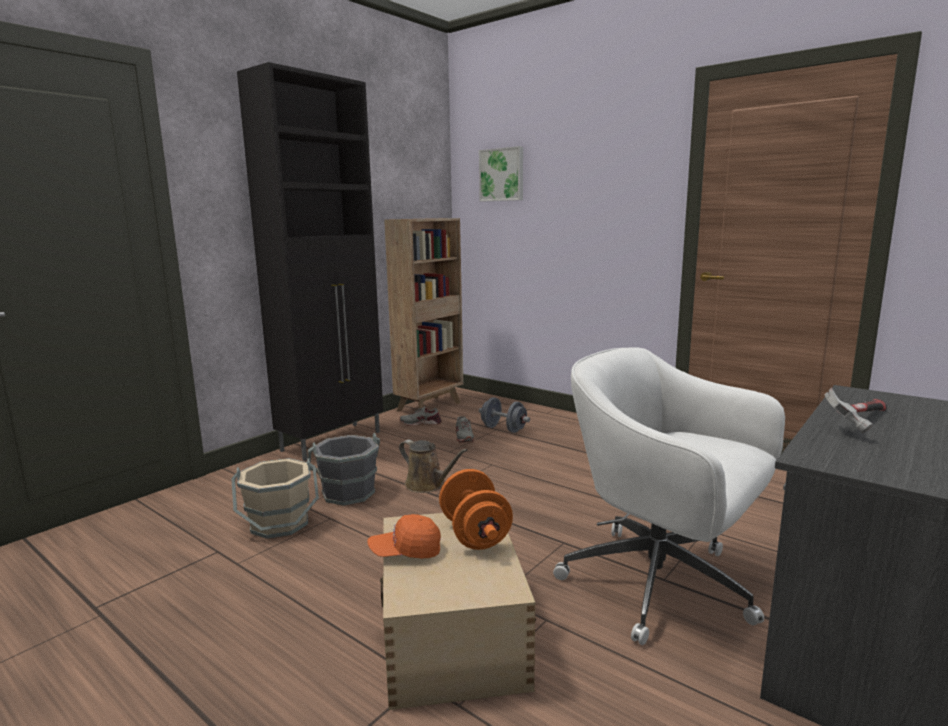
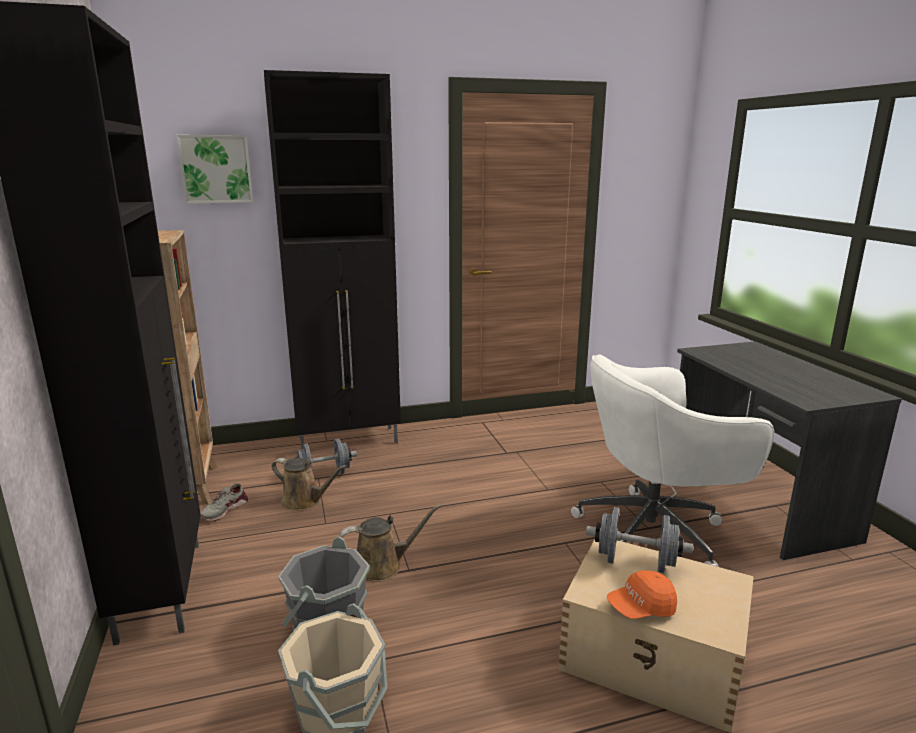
camera: 55 degrees left, 5 degrees up
orange cap [367,514,441,558] -> orange cap turned 45 degrees clockwise [607,570,677,619]
orange dumbbell [439,469,513,550] -> grey dumbbell [586,507,693,573]
grey shoe [456,416,474,443] -> brown watering can [272,458,347,511]
hammer [824,387,887,433] -> none
none -> black cabinet [264,70,401,449]

